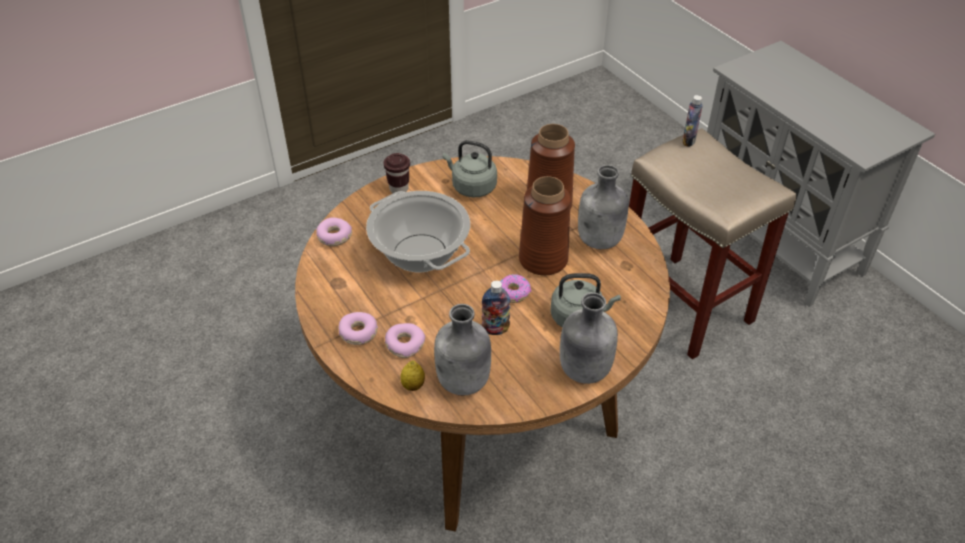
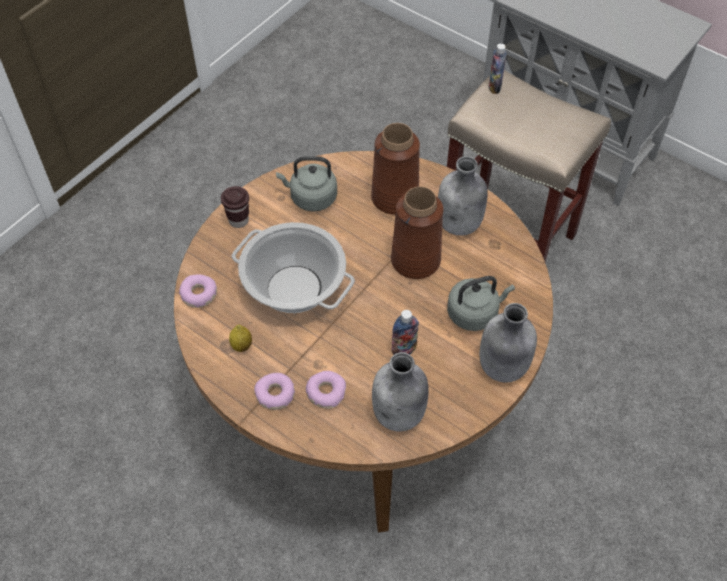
camera: 20 degrees left, 10 degrees up
lemon [401,361,425,391] -> lemon moved to [229,325,252,352]
donut [500,274,531,303] -> none

